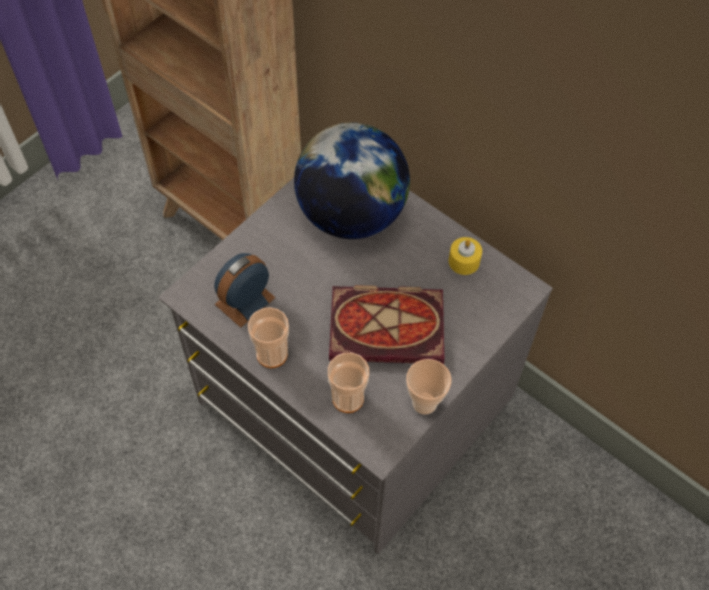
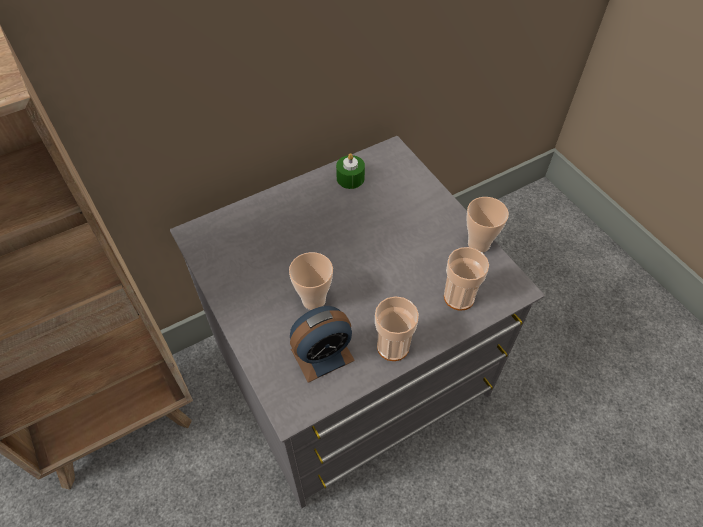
camera: 70 degrees left, 5 degrees down
alarm clock [214,253,276,328] -> alarm clock turned 90 degrees counterclockwise [290,306,355,383]
globe [294,122,410,239] -> none
book [329,285,444,364] -> none
yellow candle [449,237,482,275] -> green candle [336,153,365,189]
none -> cup [289,252,333,310]

